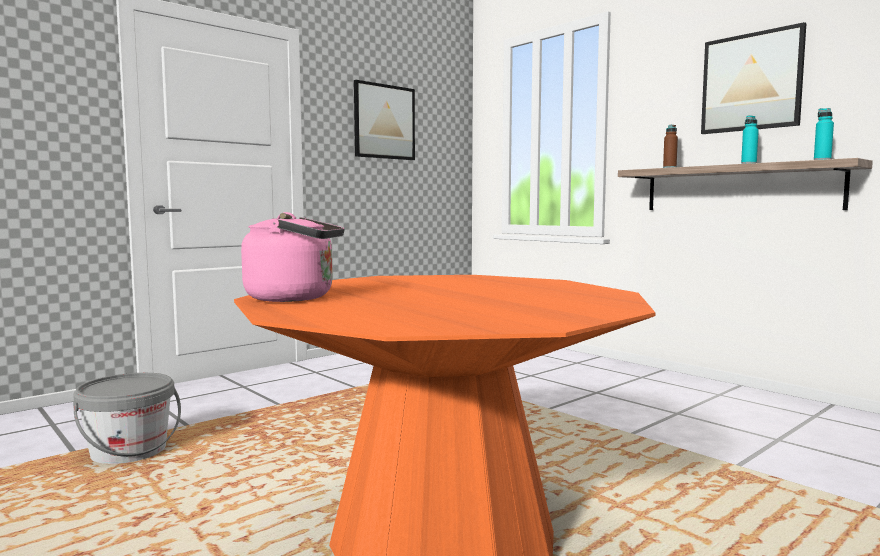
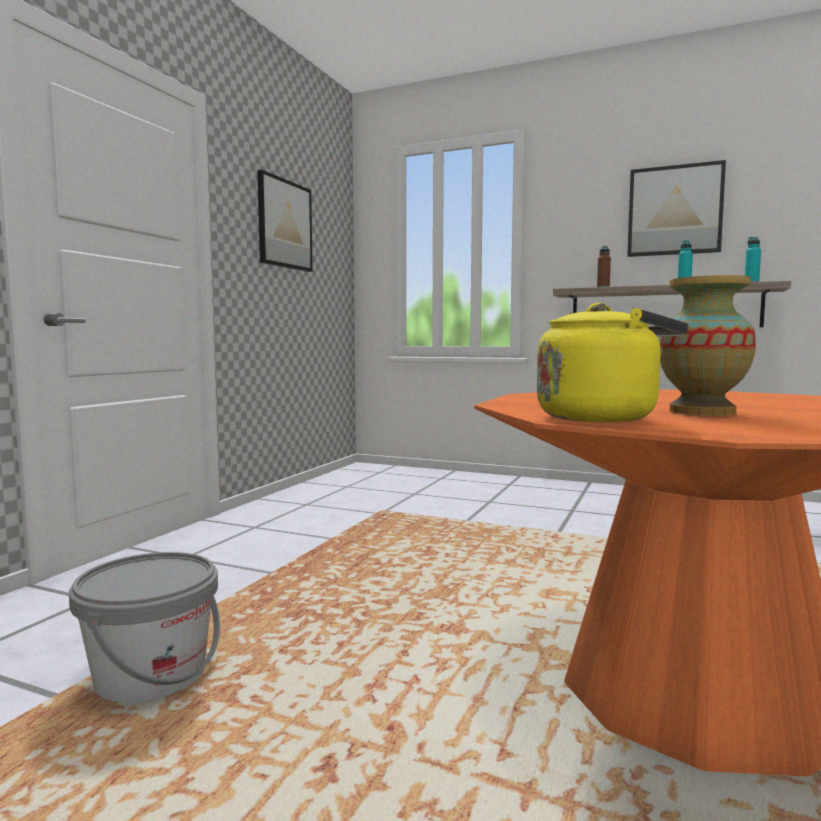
camera: 25 degrees left, 0 degrees up
pink kettle [241,212,345,302] -> yellow kettle [537,303,688,422]
none -> vase [659,275,756,416]

